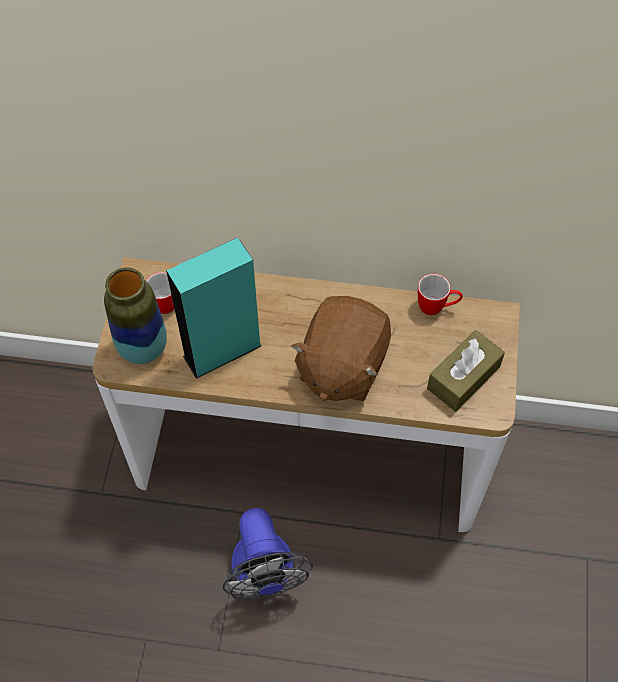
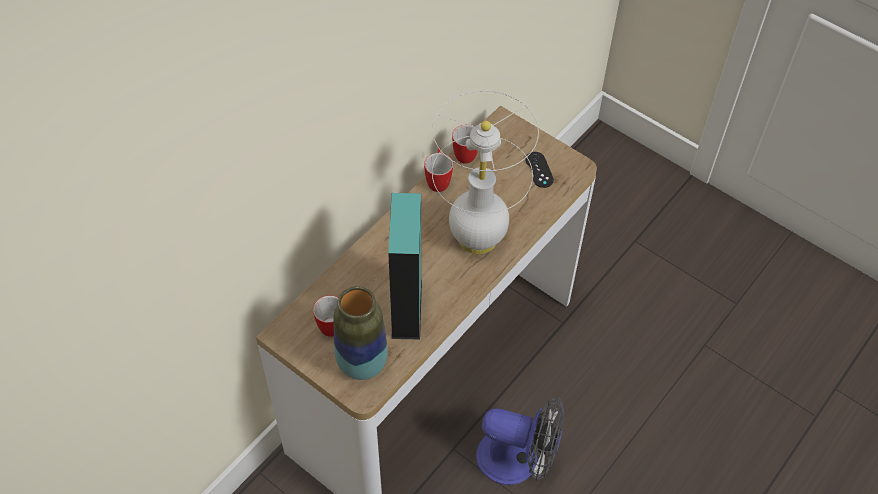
camera: 60 degrees left, 5 degrees down
brown plush toy [291,296,391,402] -> white table lamp [432,91,539,254]
brown tissue box [427,330,505,412] -> black game controller [525,152,554,188]
none -> mug [424,148,453,192]

